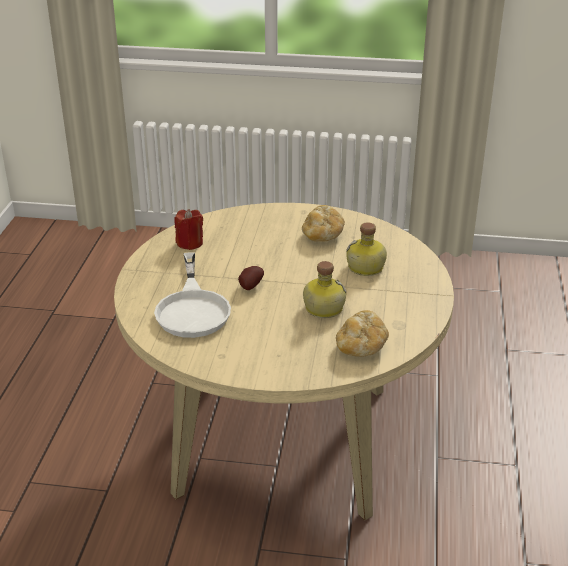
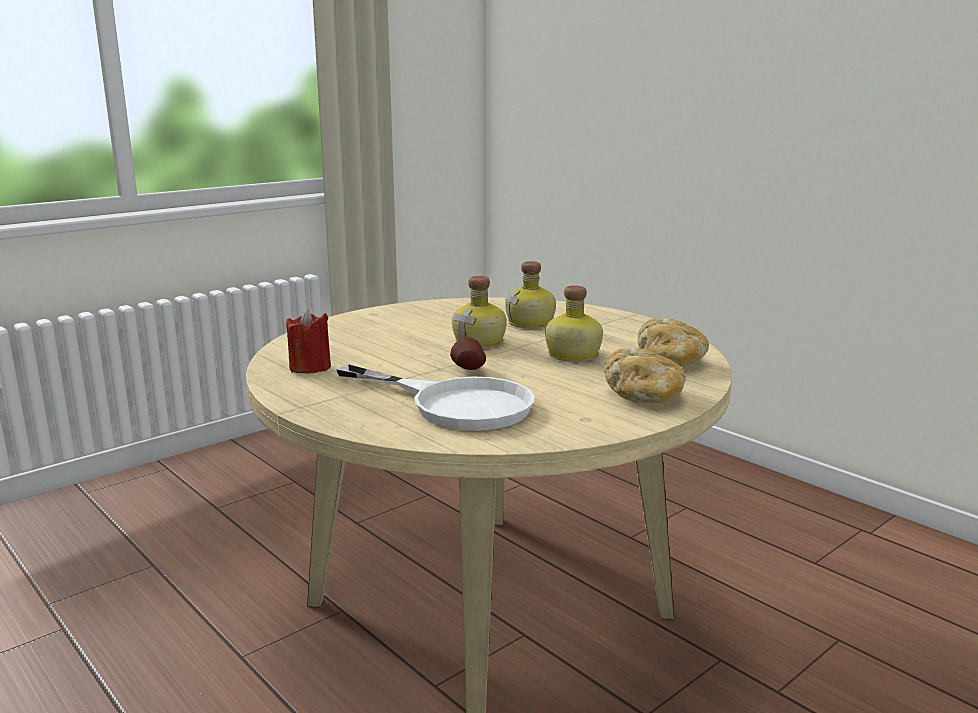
camera: 50 degrees left, 15 degrees down
bread [302,205,345,242] -> bread moved to [604,348,686,403]
none -> bottle [452,276,507,348]

